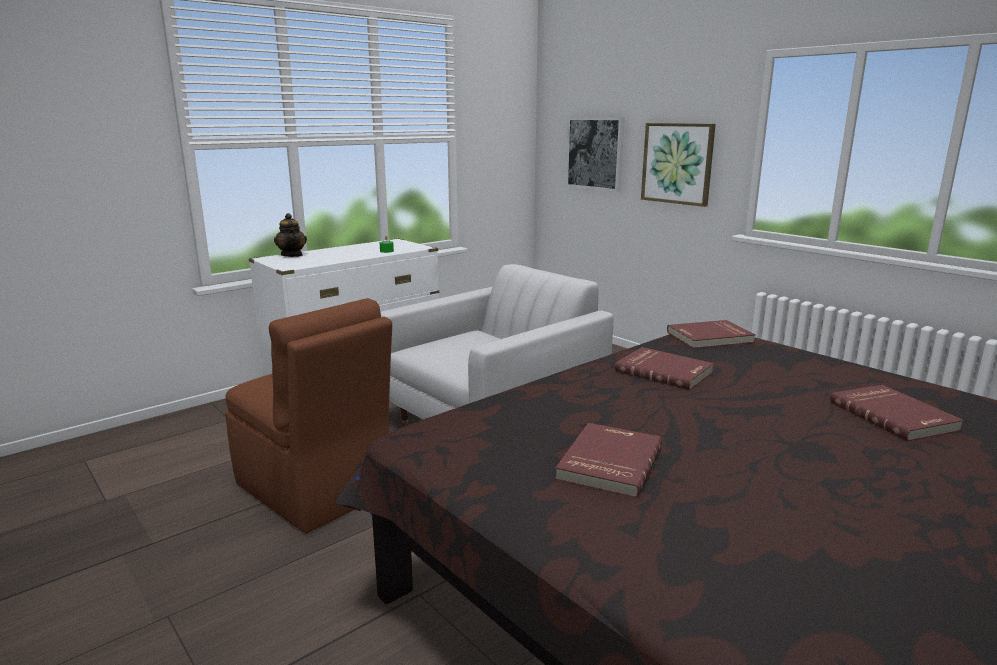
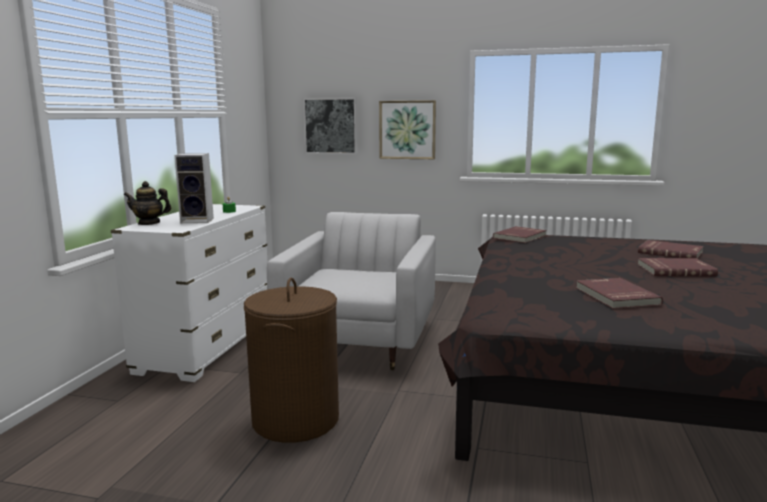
camera: 35 degrees left, 5 degrees down
brown chair [225,298,392,533] -> brown laundry basket [244,278,339,443]
teapot [274,213,307,257] -> teapot turned 150 degrees clockwise [124,181,171,225]
red book [615,347,714,390] -> red book moved to [637,258,718,277]
none -> speaker [174,153,214,223]

